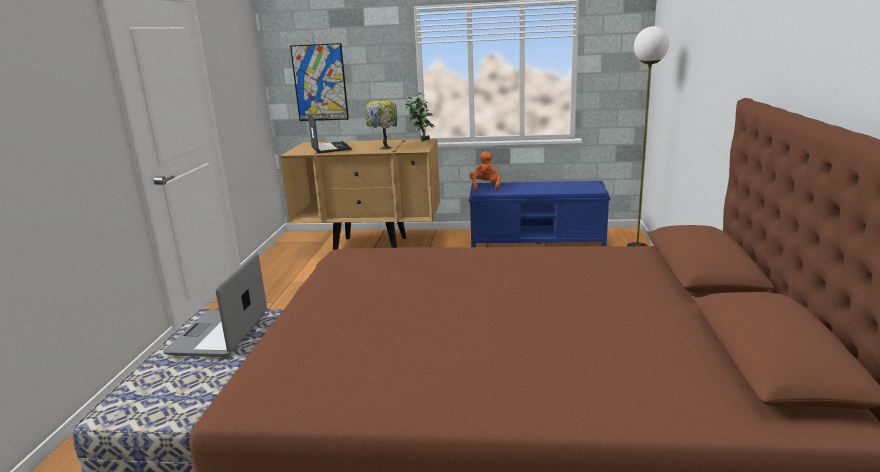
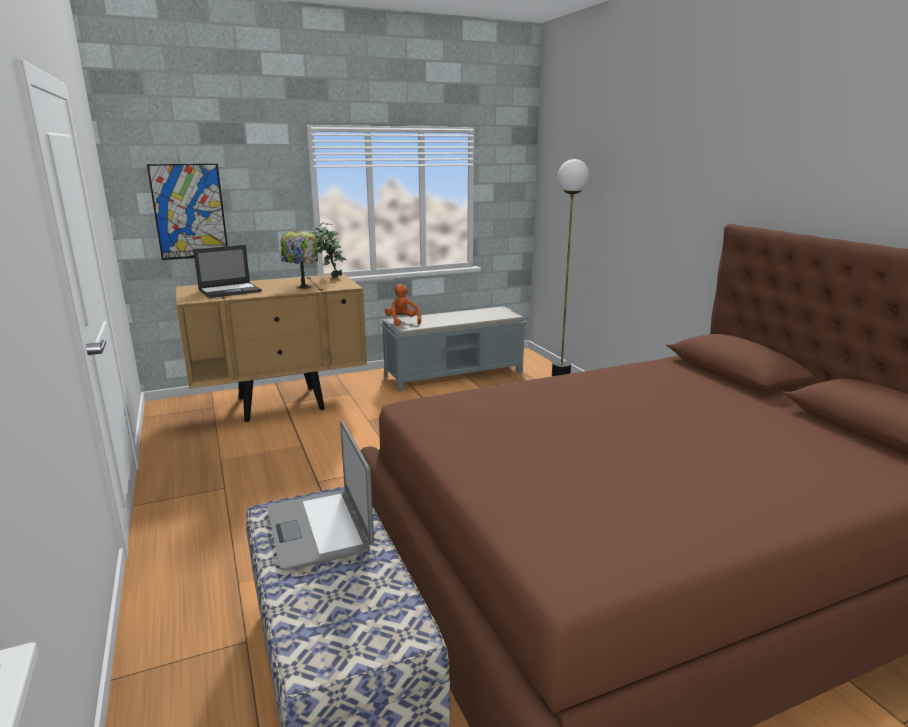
camera: 30 degrees left, 0 degrees up
laptop [308,113,352,153] -> laptop turned 105 degrees clockwise [193,245,262,298]
blue bench [469,181,611,247] -> grey bench [381,306,526,392]

